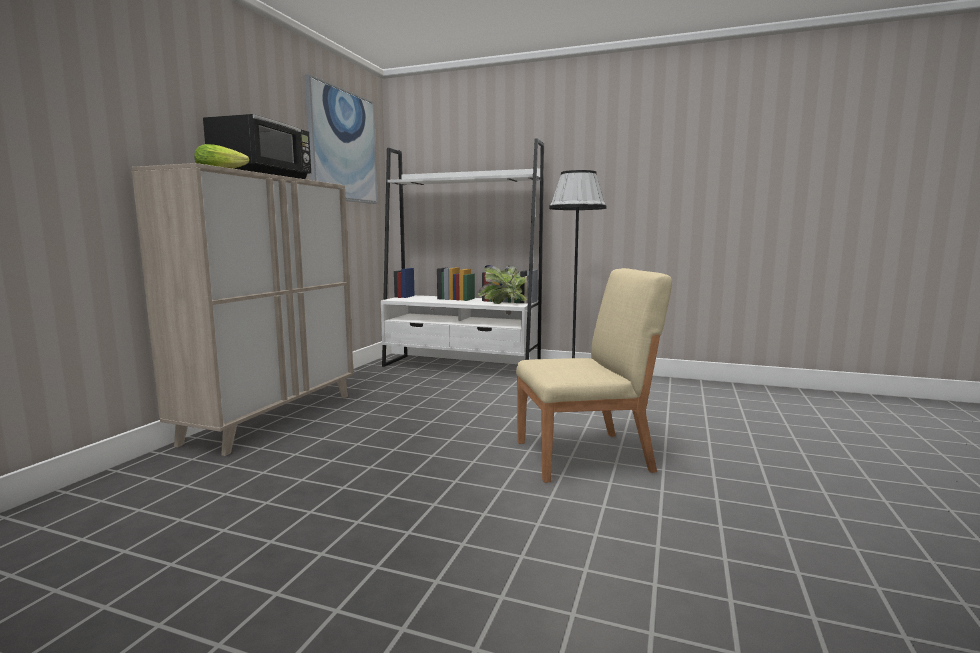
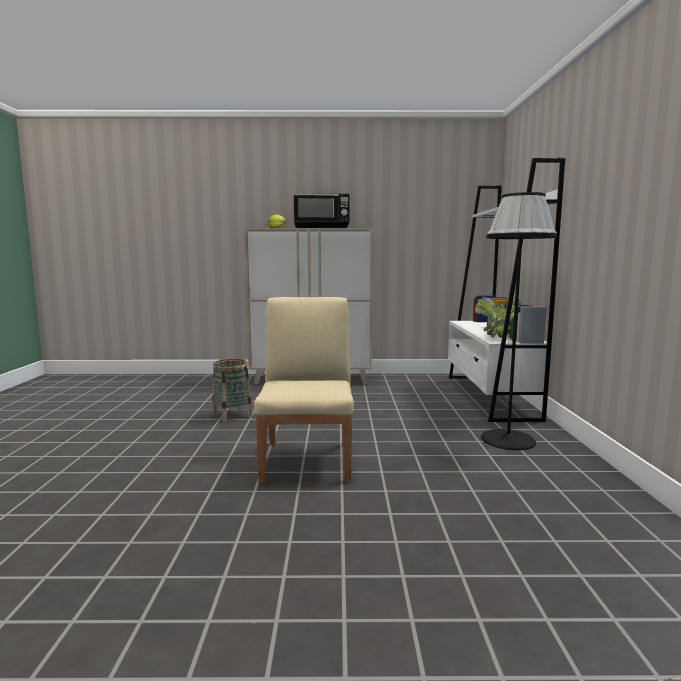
camera: 70 degrees right, 0 degrees up
picture [305,74,378,204] -> none
beige chair [516,268,672,483] -> beige chair turned 150 degrees counterclockwise [254,297,354,483]
none -> basket [212,359,253,422]

